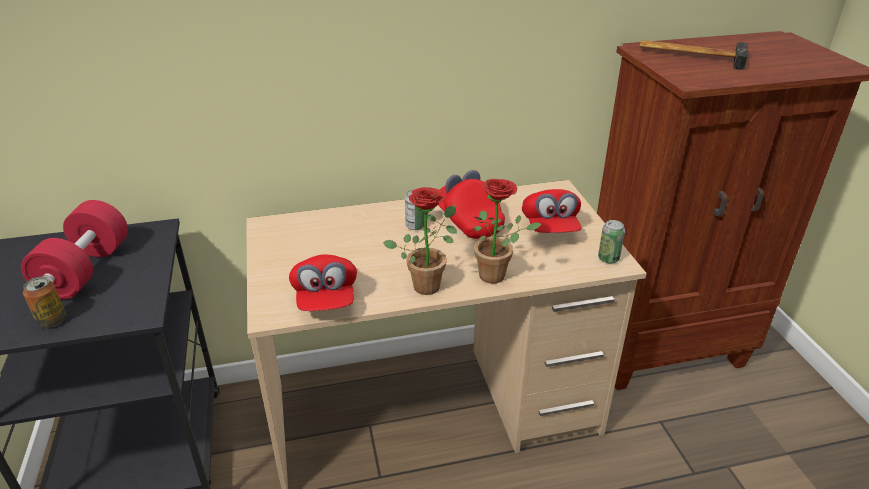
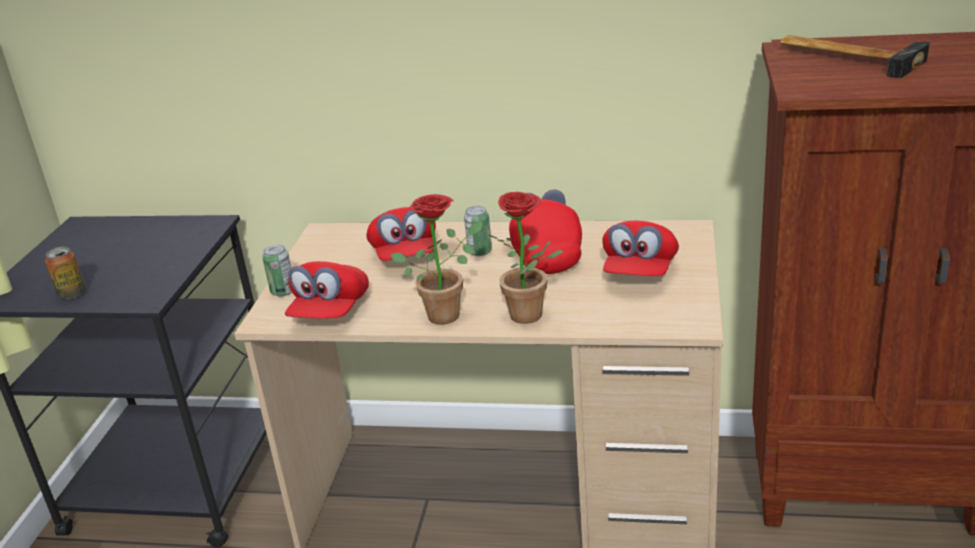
camera: 25 degrees right, 5 degrees down
red dumbbell [21,200,128,300] -> none
can [598,220,625,264] -> can moved to [262,244,292,296]
none -> red cap [366,207,436,261]

